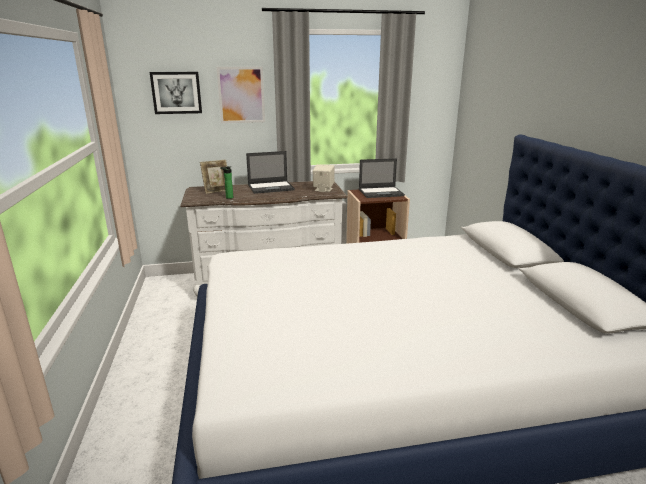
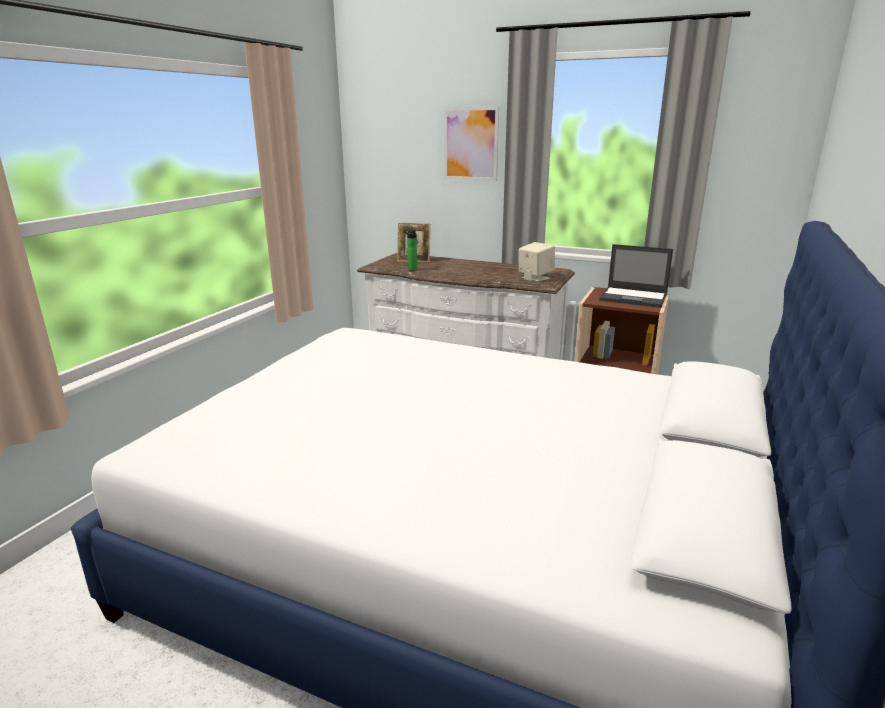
camera: 35 degrees right, 0 degrees up
picture [149,72,202,114] -> none
laptop [246,151,295,194] -> none

